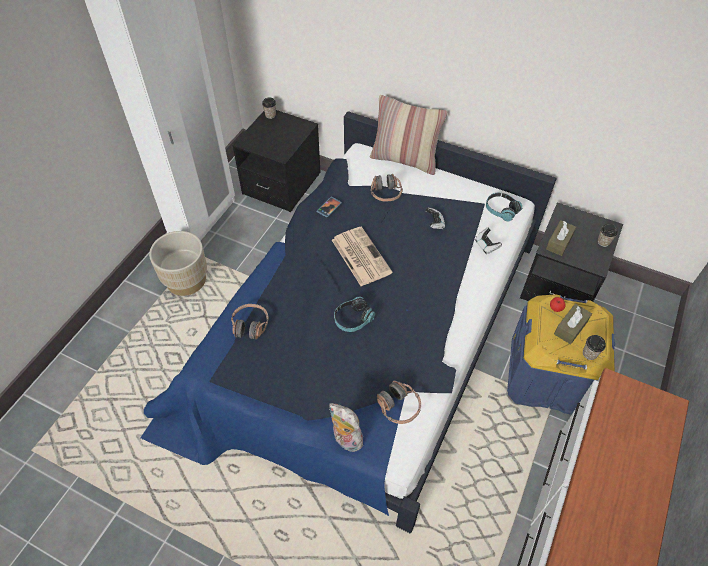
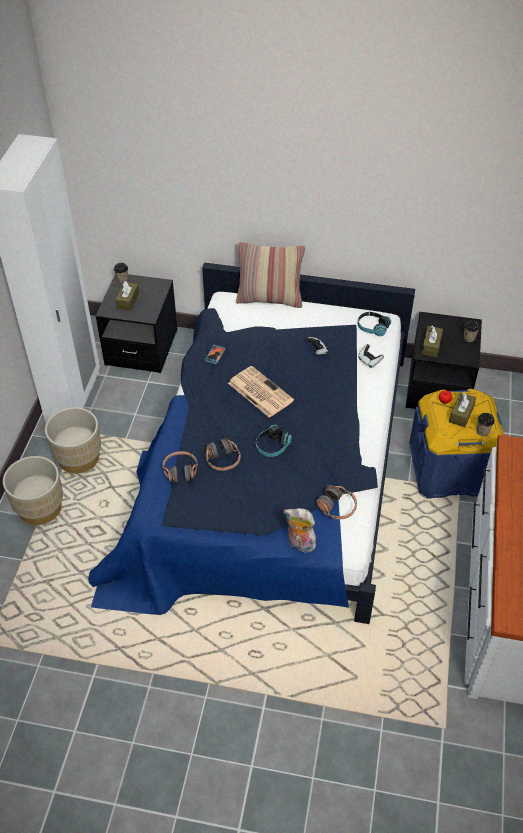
camera: 15 degrees left, 5 degrees down
headphones [371,174,403,202] -> headphones moved to [206,438,241,471]
none -> beige planter [3,456,63,525]
none -> brown tissue box [116,281,139,311]

